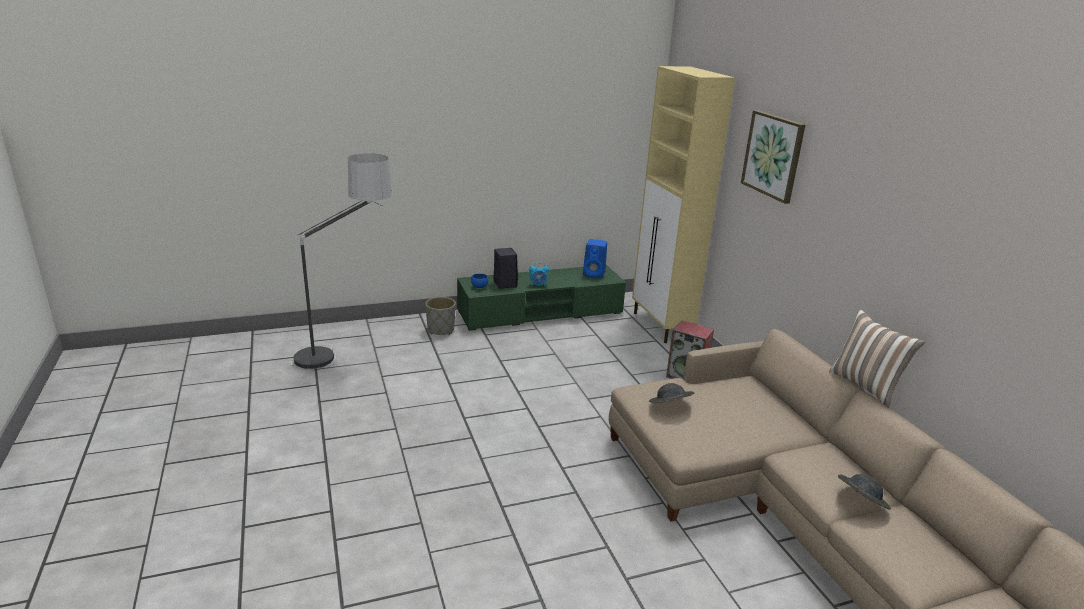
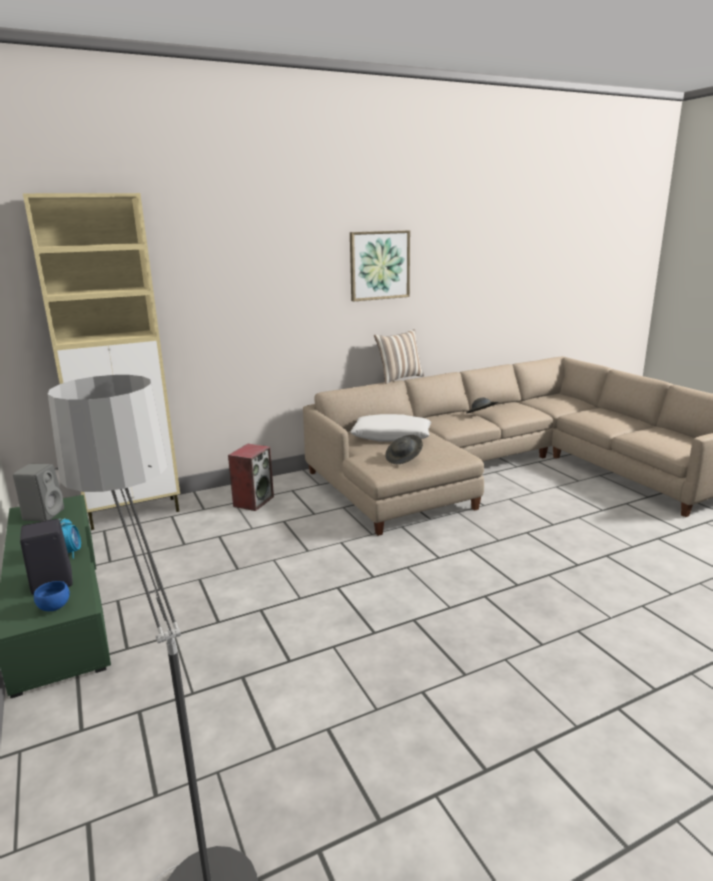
camera: 95 degrees left, 5 degrees down
grey planter [425,297,456,335] -> none
blue speaker [583,239,607,278] -> grey speaker [13,464,64,521]
picture [741,110,805,204] -> picture moved to [350,230,410,302]
none -> white pillow [350,414,431,442]

